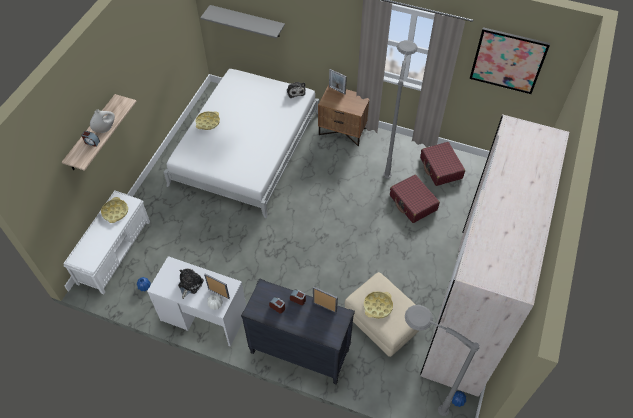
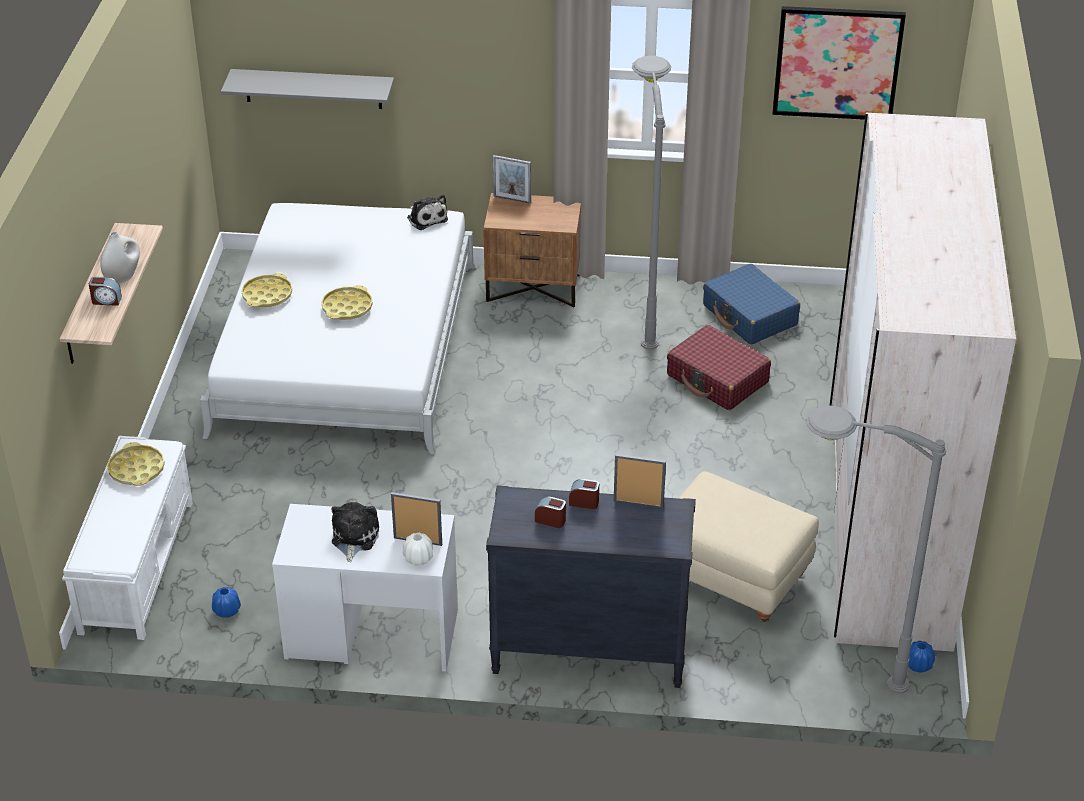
camera: 15 degrees left, 15 degrees down
yellow tray [364,291,393,319] -> yellow tray moved to [322,285,373,320]
red suitcase [420,142,465,186] -> blue suitcase [703,264,800,345]

